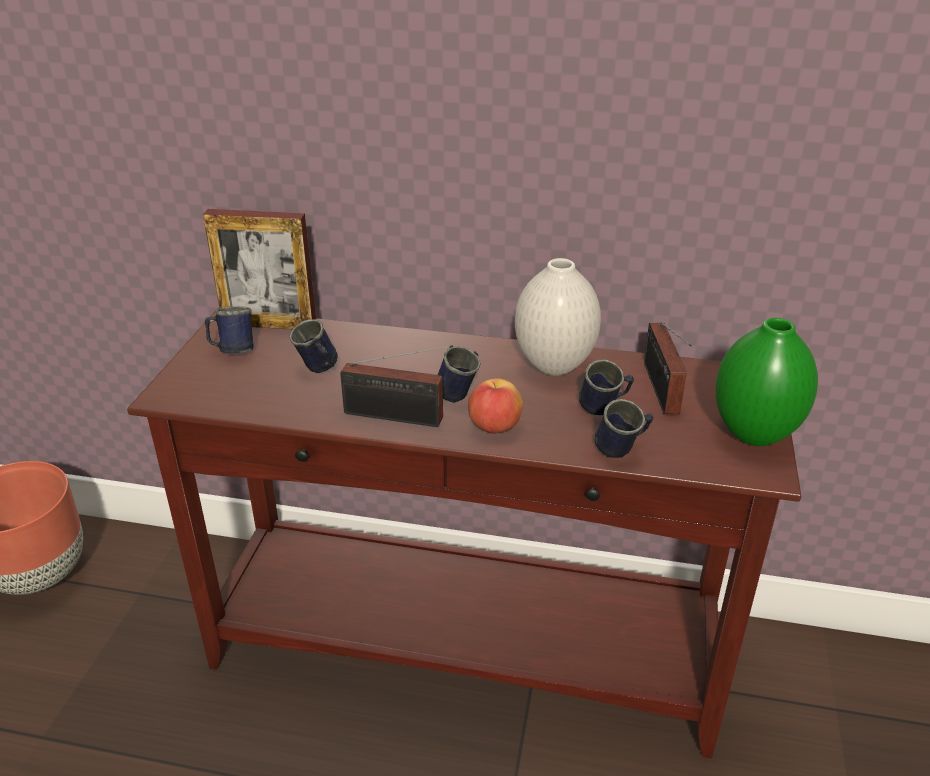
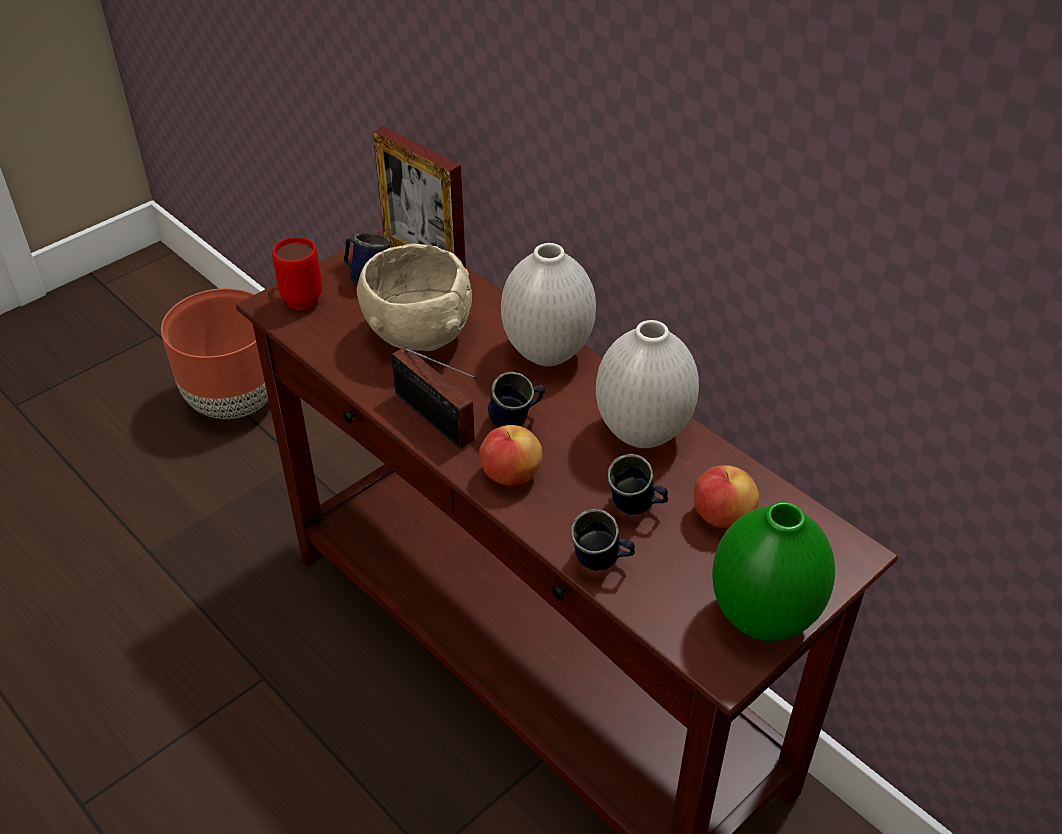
camera: 35 degrees right, 10 degrees up
blue mug [289,319,338,373] -> beige bowl [357,243,472,351]
radio [644,322,692,414] -> apple [694,465,759,528]
none -> red mug [272,237,322,310]
none -> white vase [501,243,596,366]

